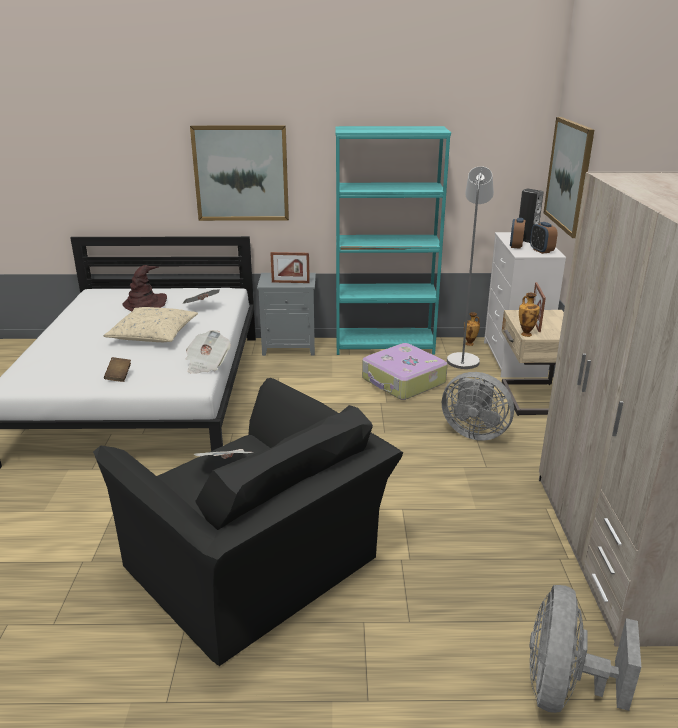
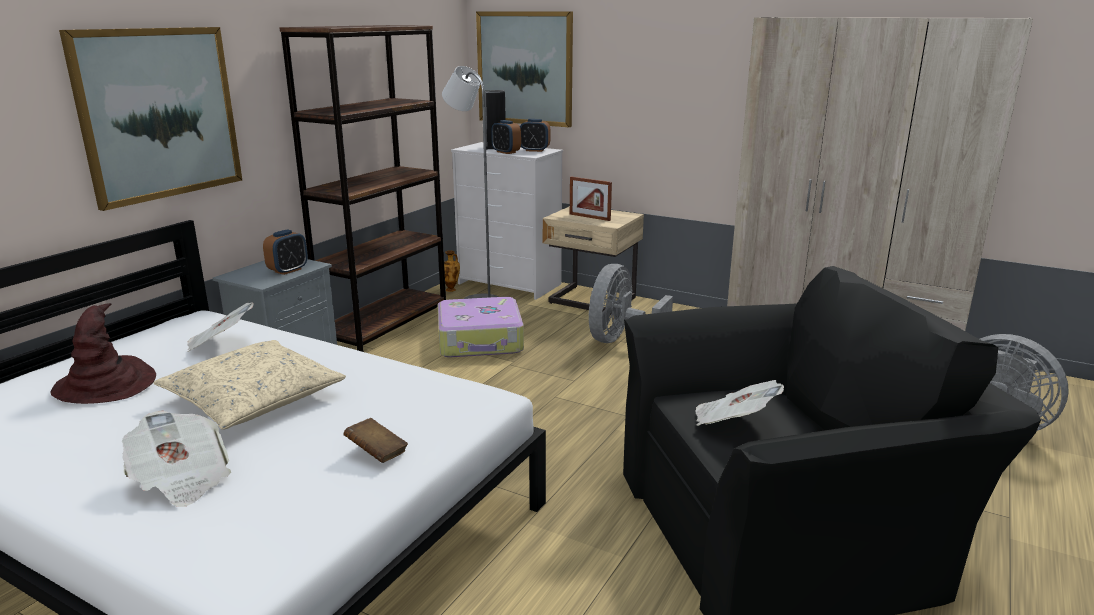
camera: 60 degrees left, 5 degrees down
newspaper [186,330,231,374] -> newspaper moved to [122,411,231,507]
picture frame [270,252,310,283] -> alarm clock [263,229,308,275]
turquoise bookcase [335,126,451,355] -> brown bookcase [279,25,446,352]
grey fan [442,372,514,441] -> grey fan turned 150 degrees clockwise [589,264,673,343]
vase [519,293,540,337] -> none

